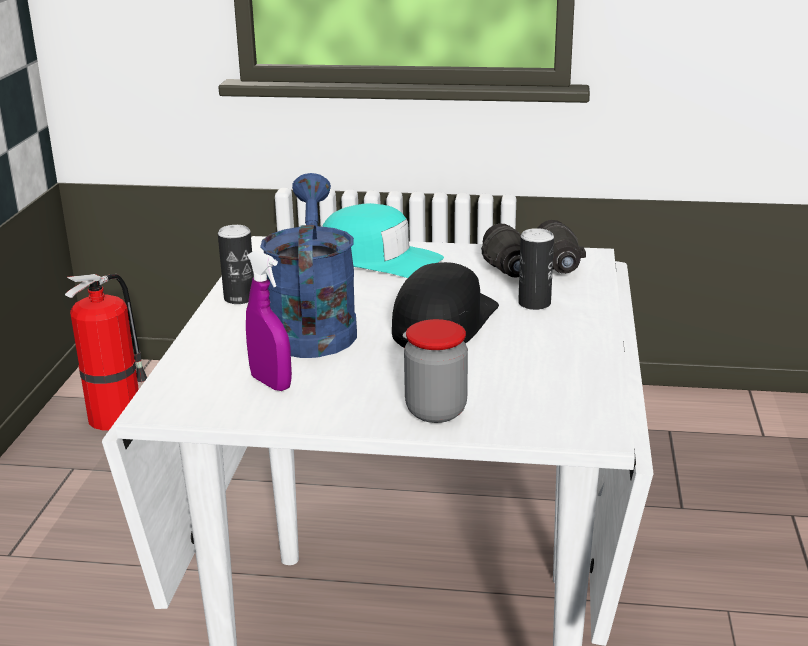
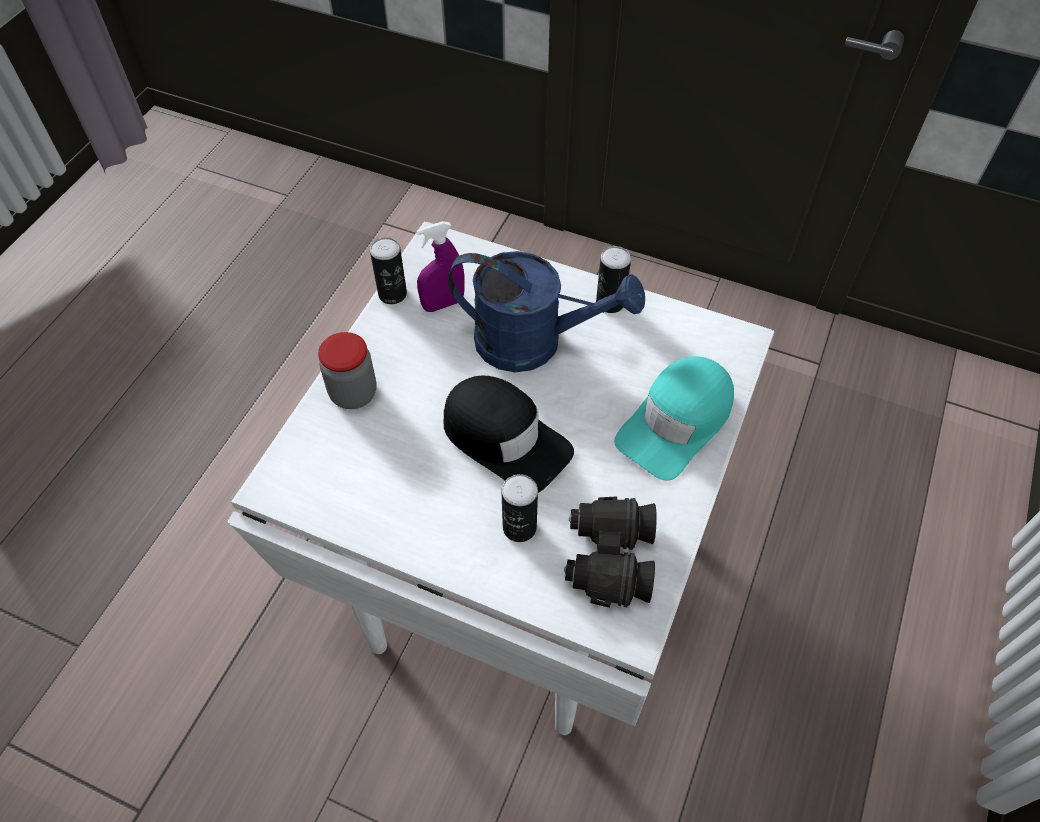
camera: 105 degrees right, 30 degrees up
fire extinguisher [65,274,147,431] -> none
none -> can [370,237,407,304]

